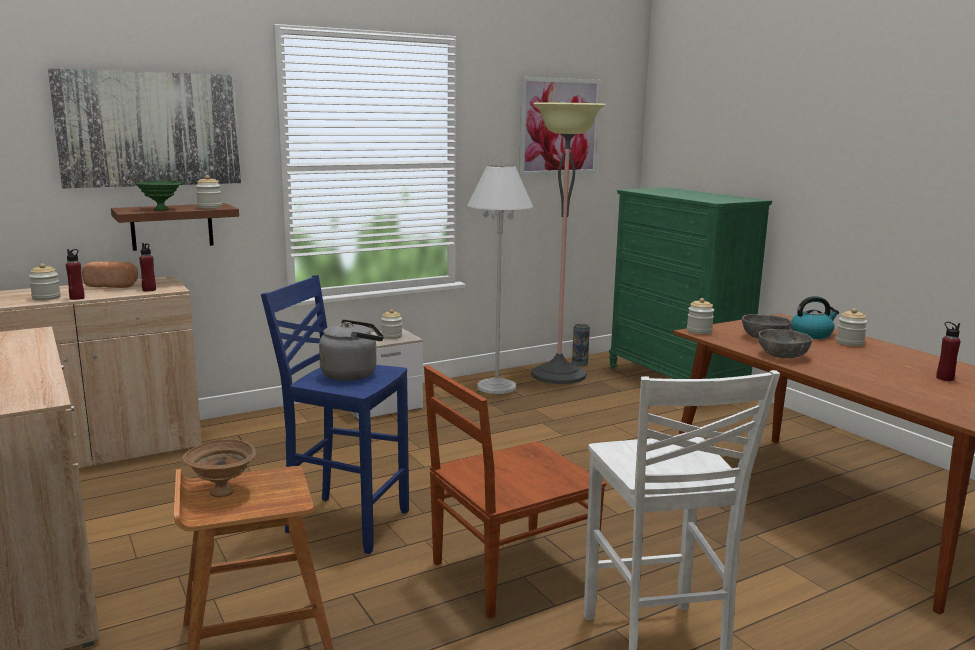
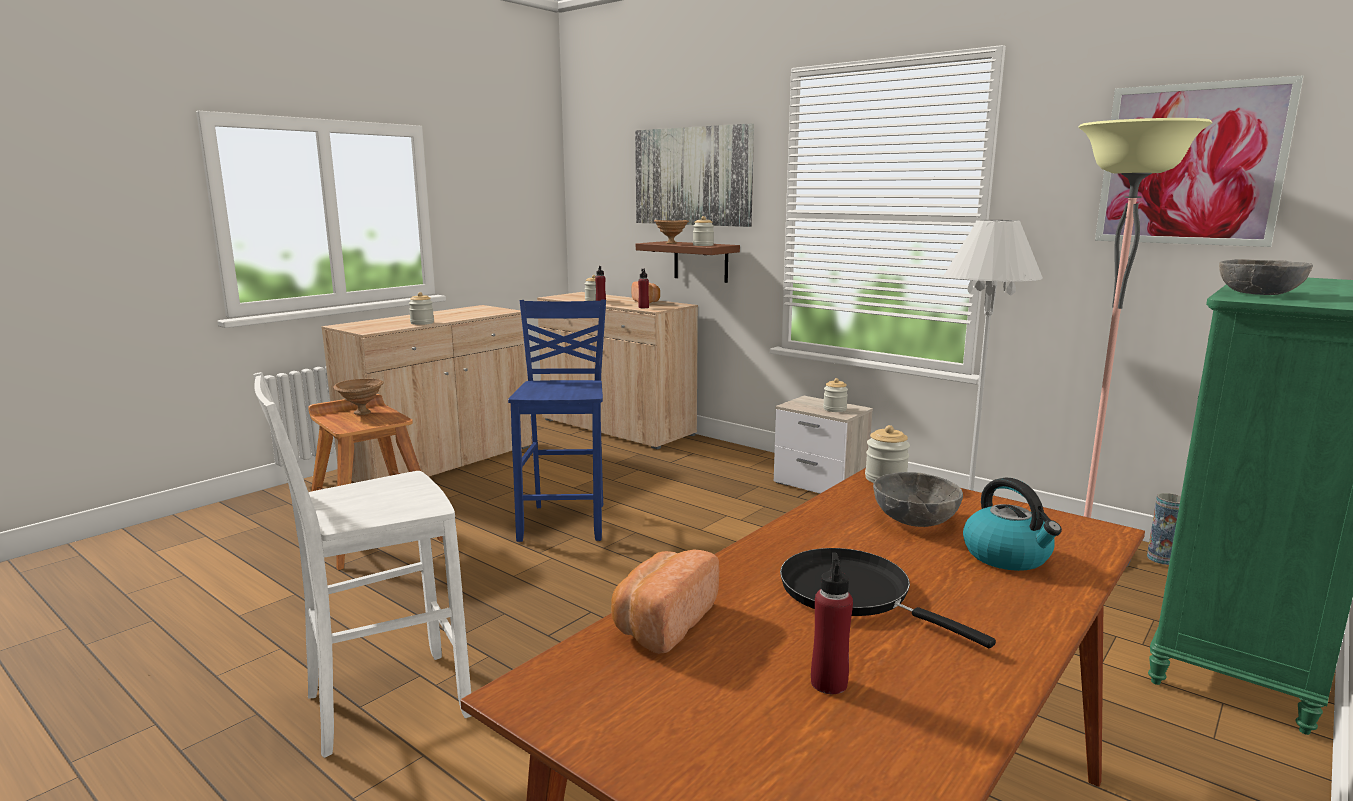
camera: 70 degrees right, 0 degrees up
green bowl [135,181,182,211] -> brown bowl [654,220,689,244]
grey kettle [319,320,384,381] -> none
brown chair [424,365,606,619] -> none
grey bowl [758,329,812,358] -> grey bowl moved to [1219,259,1313,295]
jar [836,308,867,346] -> jar moved to [409,292,434,325]
none -> bread [611,549,719,654]
none -> black frying pan [780,548,996,648]

